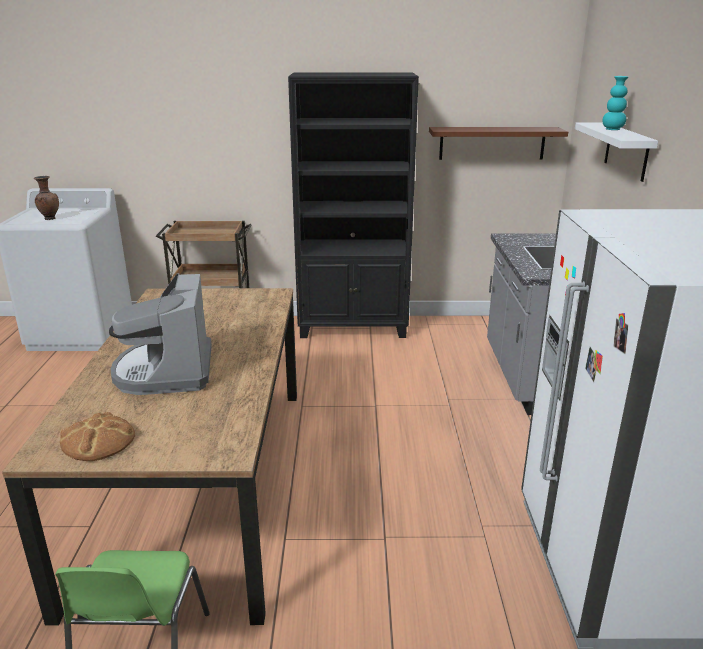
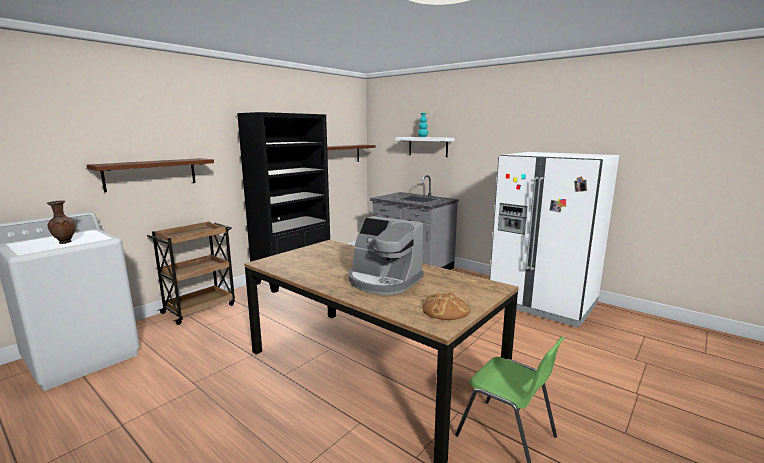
camera: 50 degrees left, 10 degrees down
none -> brown shelf [87,158,214,192]

